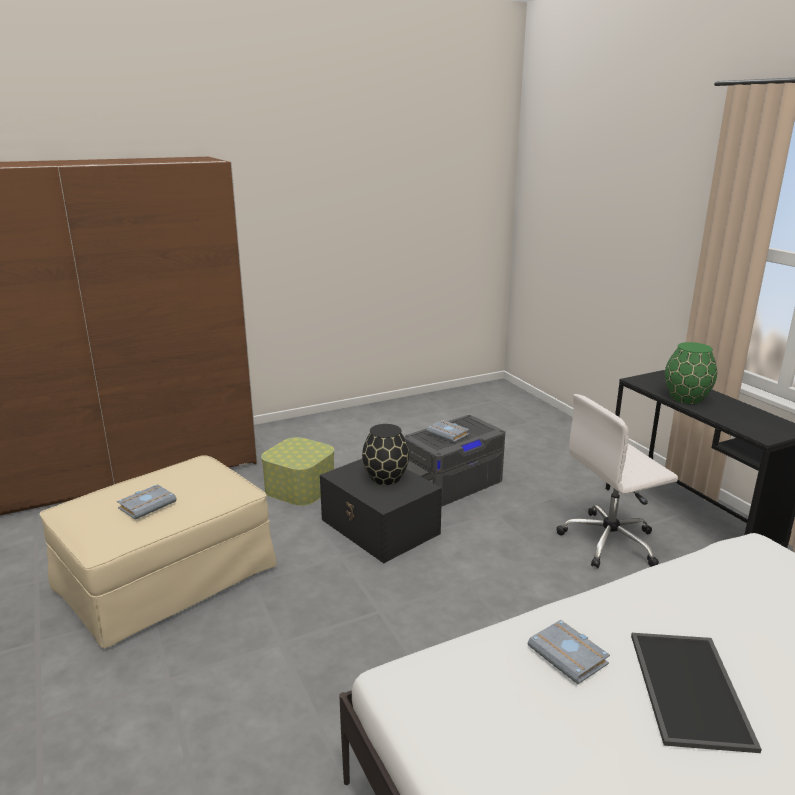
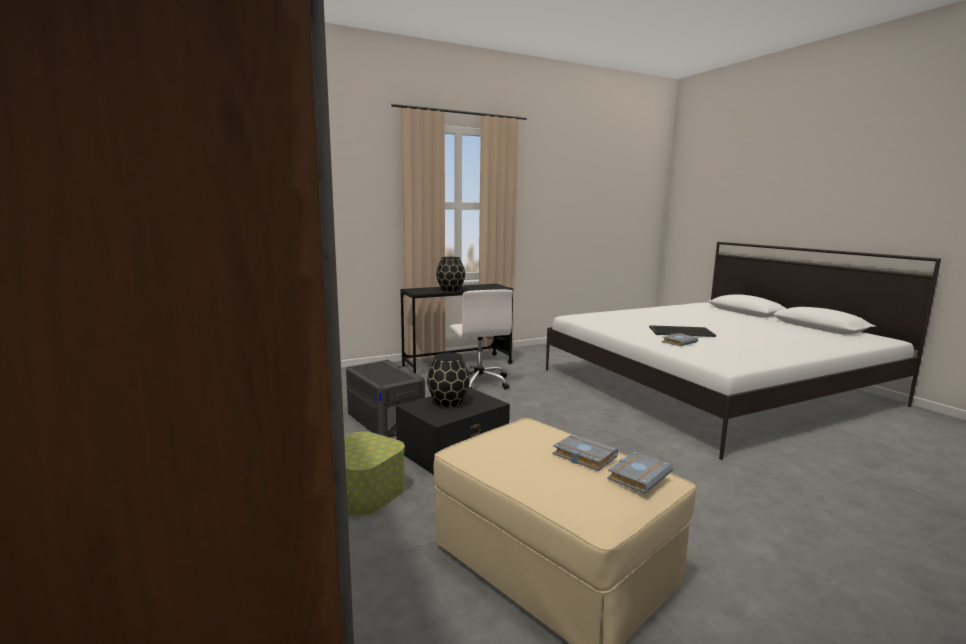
camera: 90 degrees left, 10 degrees down
grey book [427,420,469,442] -> grey book moved to [607,451,673,494]
green vase [665,342,717,404] -> black vase [436,257,465,292]

